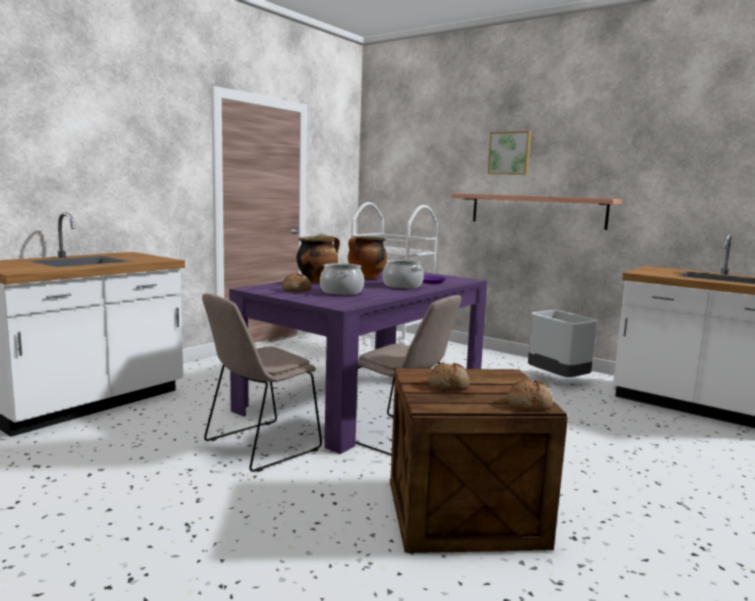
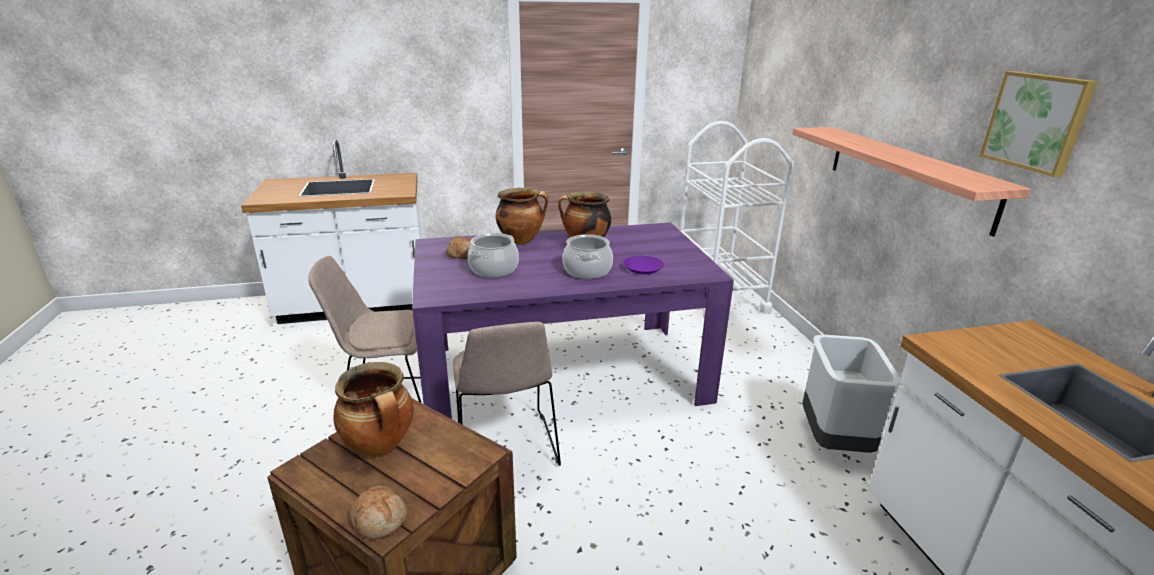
camera: 40 degrees right, 15 degrees up
bread [428,362,470,391] -> cooking pot [333,362,414,457]
picture [488,131,531,175] -> picture moved to [980,71,1098,177]

